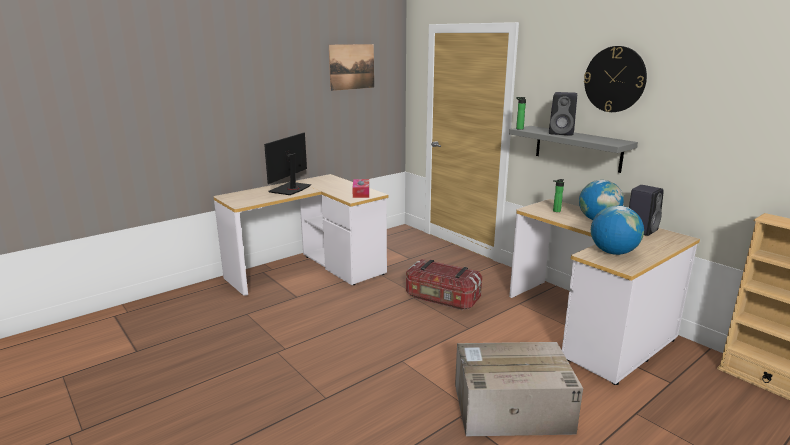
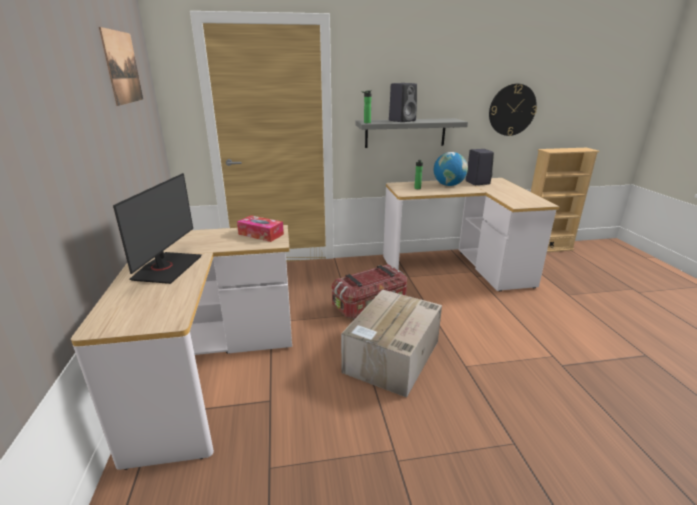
camera: 60 degrees left, 5 degrees up
monitor [264,132,311,195] -> monitor turned 135 degrees counterclockwise [113,173,202,284]
cardboard box [455,342,583,436] -> cardboard box moved to [341,289,442,398]
wall clock [584,46,647,112] -> wall clock moved to [489,84,537,136]
globe [591,205,644,255] -> none

